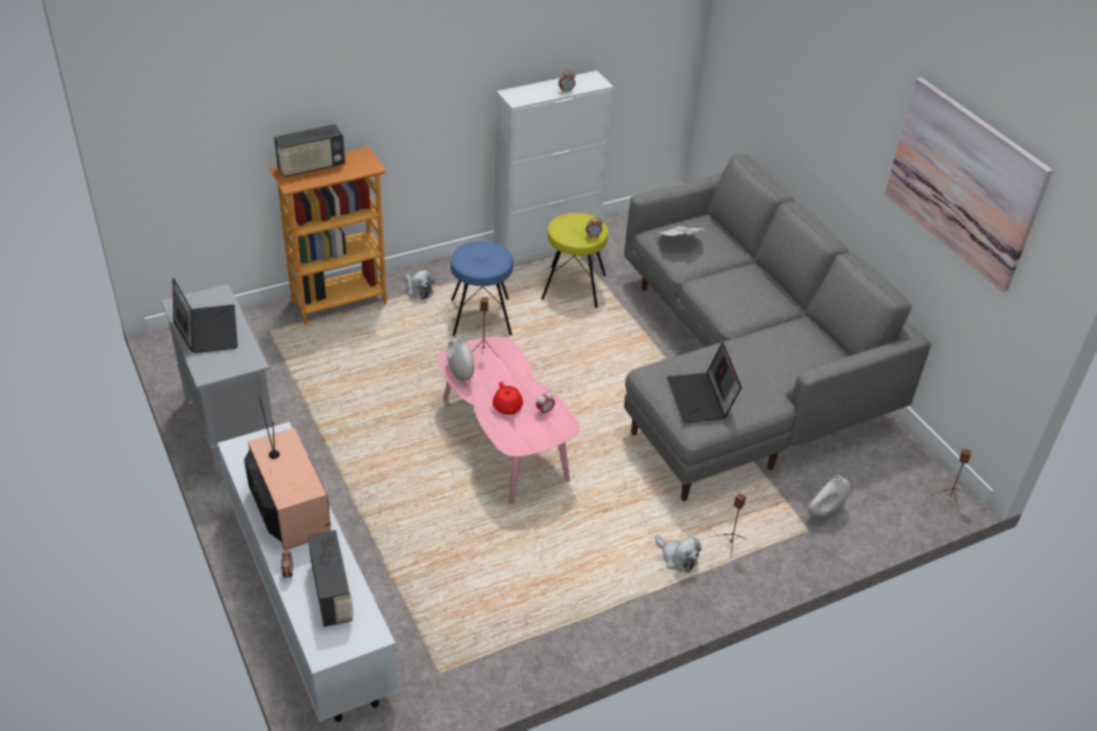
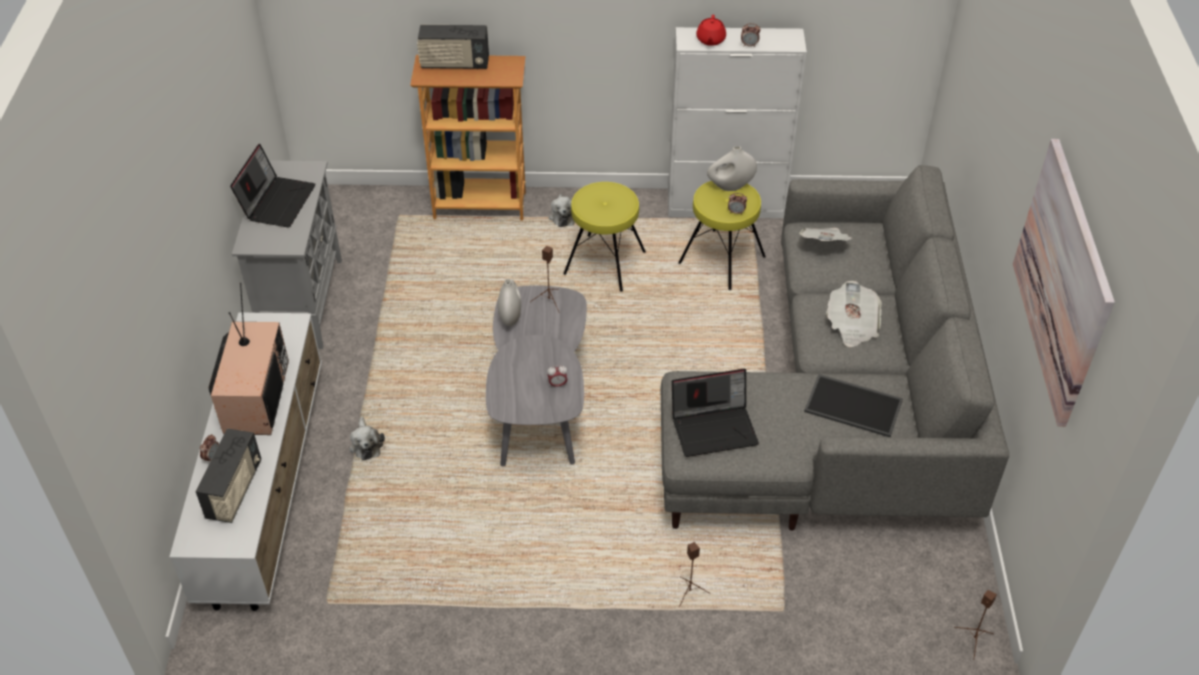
camera: 30 degrees right, 5 degrees up
pink coffee table [437,336,580,504] -> grey coffee table [486,285,587,466]
blue stool [450,241,513,336] -> yellow stool [563,182,646,292]
red teapot [493,382,523,414] -> red teapot moved to [696,15,726,46]
plush toy [655,535,702,573] -> plush toy moved to [349,417,385,460]
laptop [667,342,742,423] -> laptop turned 120 degrees counterclockwise [672,369,759,457]
white vase [808,475,850,520] -> white vase moved to [707,146,757,191]
none -> tray [804,374,903,437]
none -> newspaper [826,281,882,347]

